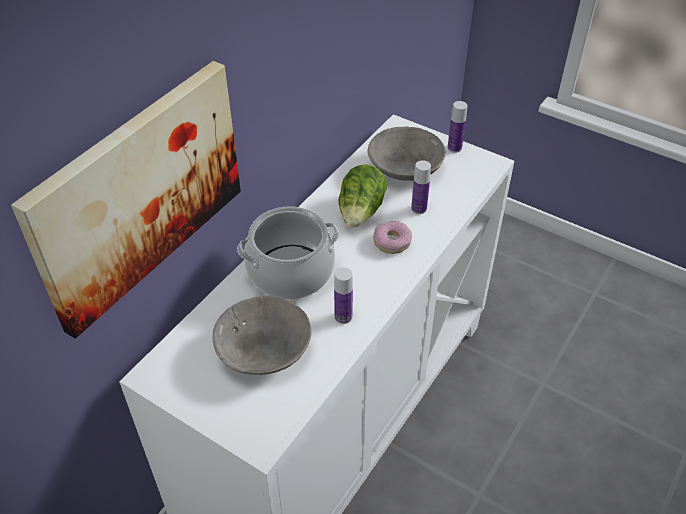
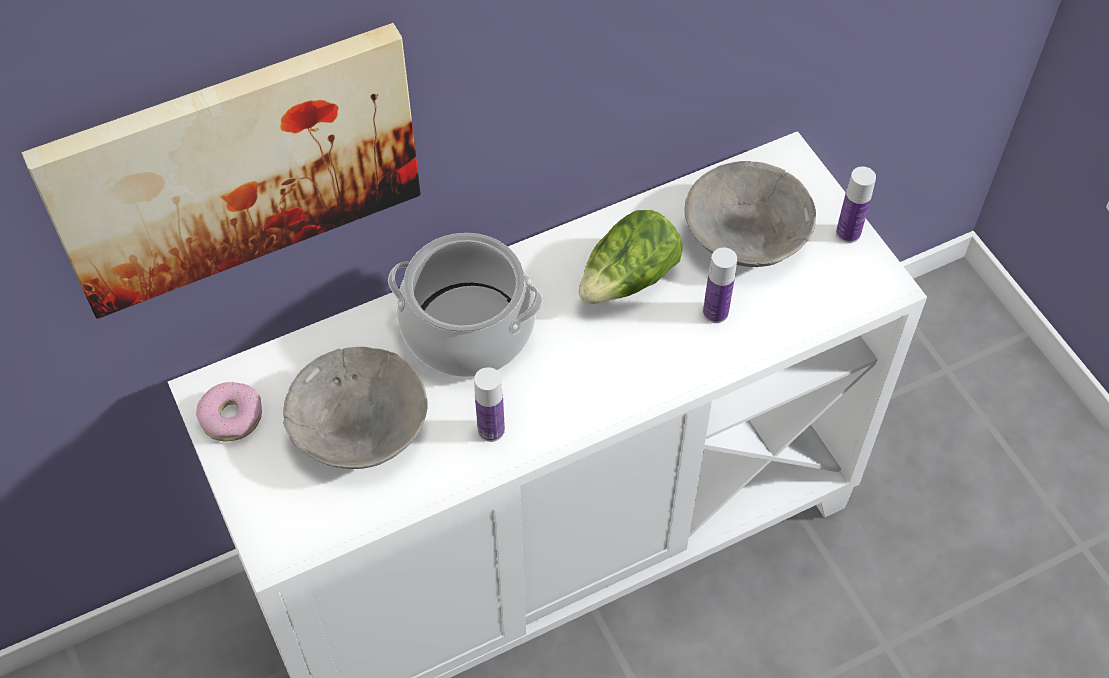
camera: 30 degrees right, 10 degrees up
donut [373,221,412,254] -> donut moved to [196,382,262,442]

